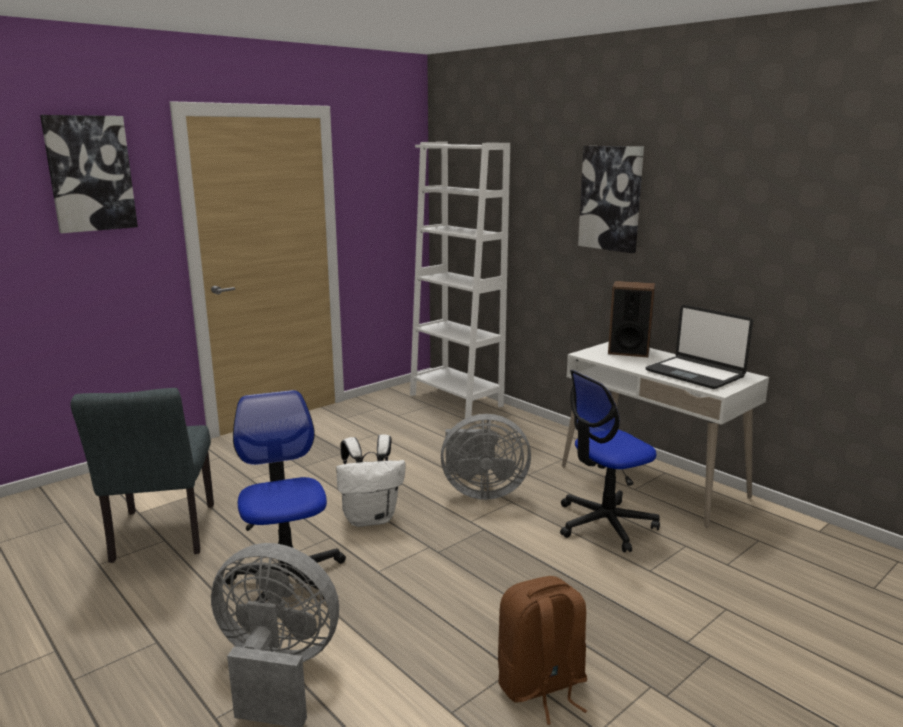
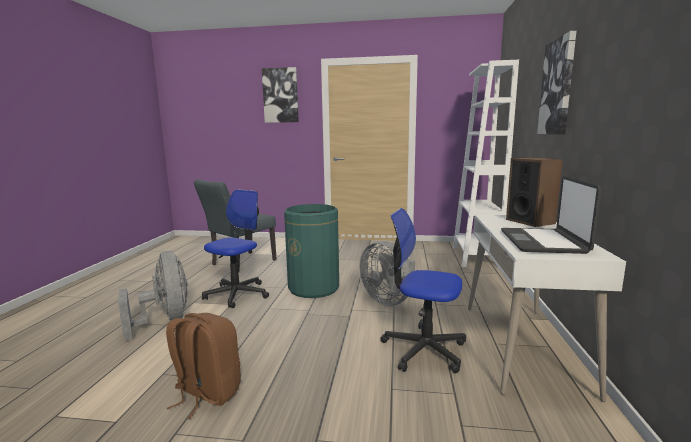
camera: 50 degrees right, 5 degrees down
white backpack [336,434,406,527] -> green trash can [284,204,339,298]

